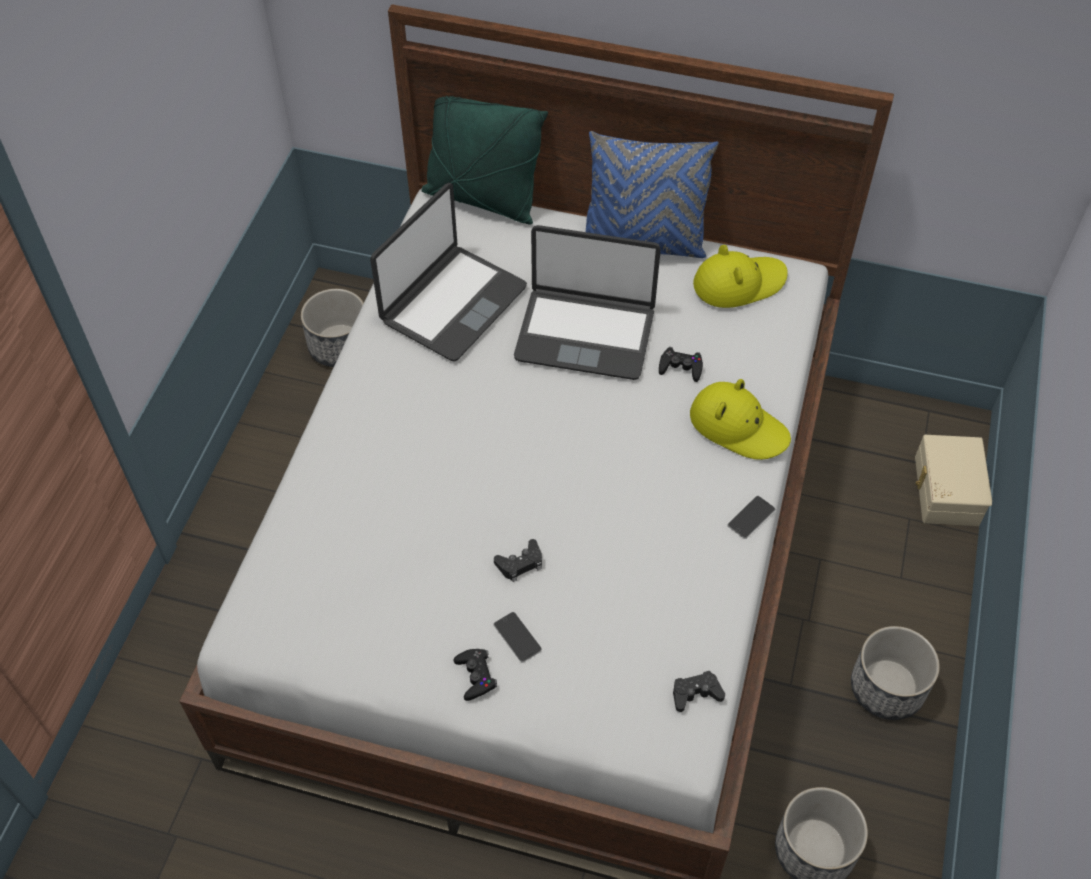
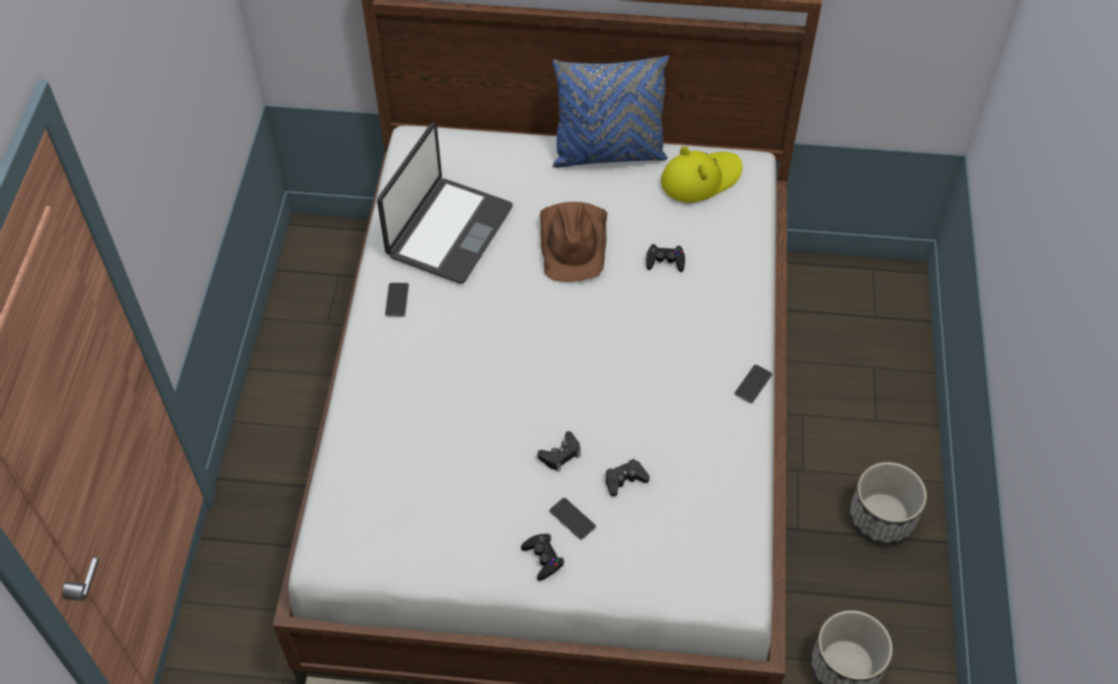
camera: 10 degrees left, 0 degrees up
planter [301,289,364,367] -> none
green pillow [421,96,548,225] -> none
laptop [514,225,661,380] -> brown hat [540,202,607,282]
black game controller [673,671,725,712] -> black game controller moved to [606,459,650,497]
yellow hat [690,379,791,460] -> none
beige storage box [915,435,992,526] -> none
none -> phone [385,283,409,317]

